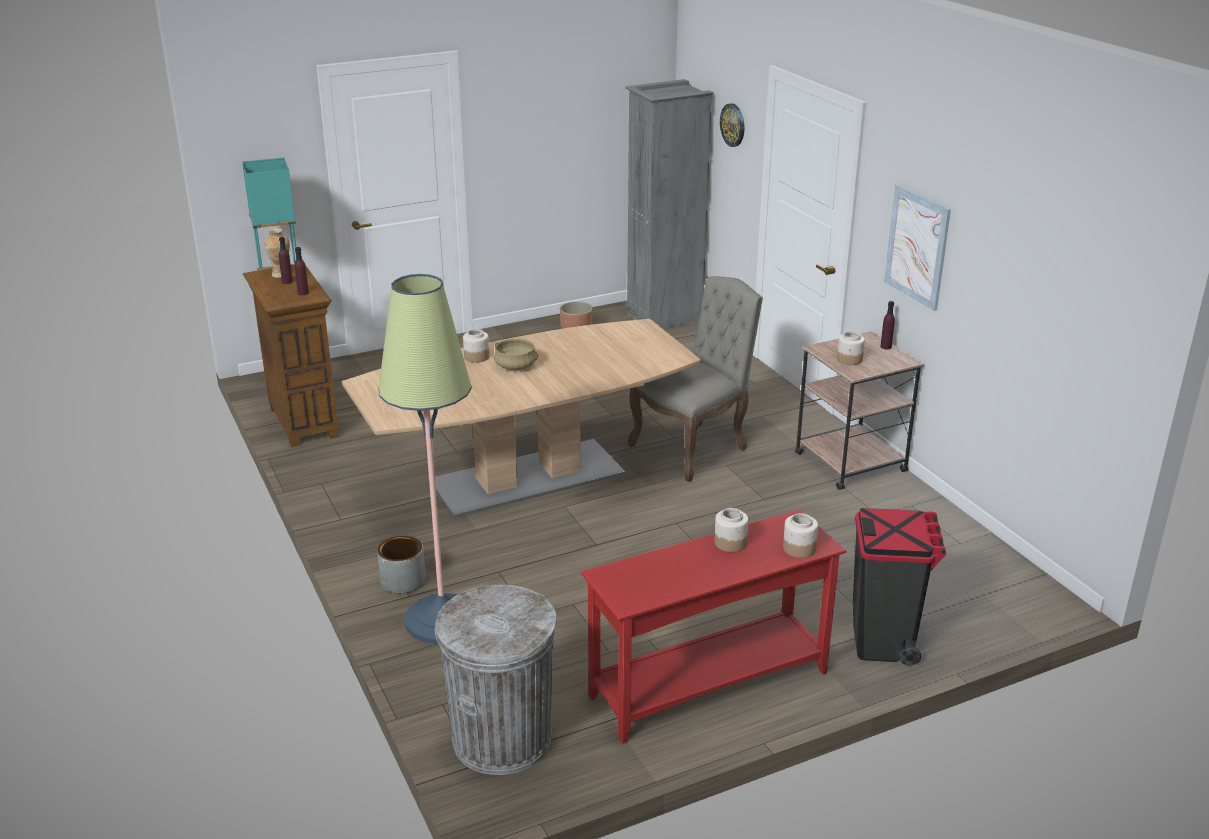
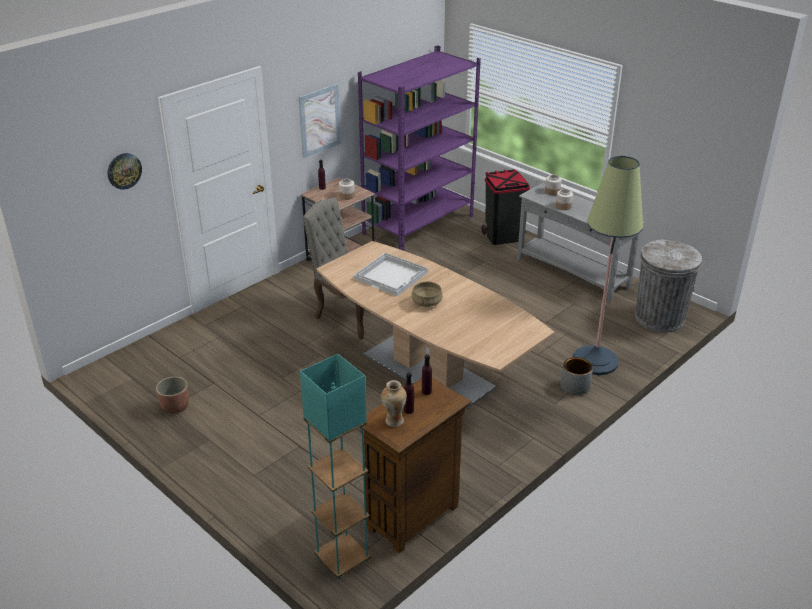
camera: 110 degrees left, 5 degrees up
jar [463,329,489,363] -> none
red console table [581,510,847,744] -> grey console table [517,183,644,302]
grey cabinet [625,79,714,329] -> none
none -> white tray [354,253,428,296]
none -> purple bookcase [358,45,481,251]

